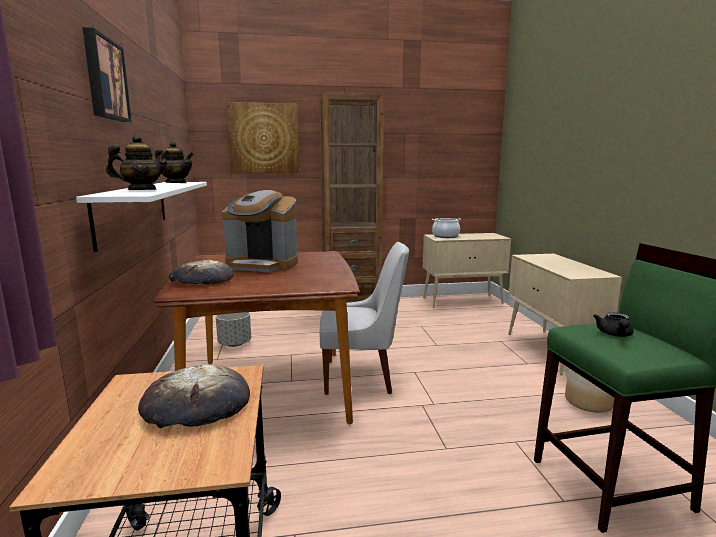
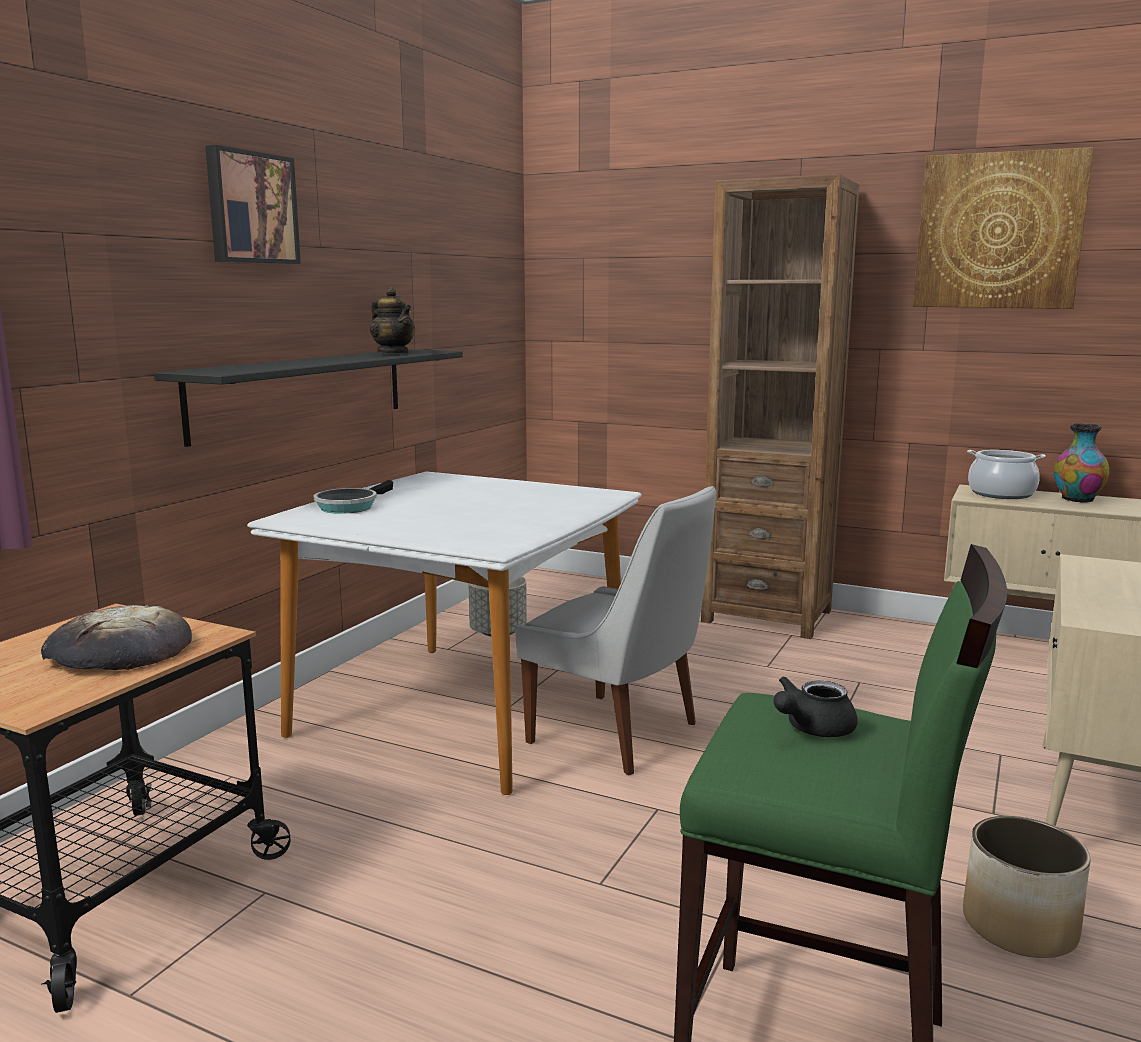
camera: 35 degrees right, 0 degrees up
white shelf [76,182,207,252] -> black shelf [154,349,463,447]
teapot [106,135,170,190] -> none
brown dining table [153,251,360,424] -> white dining table [247,472,642,795]
bread [169,260,234,285] -> frying pan [314,480,393,514]
coffee machine [222,190,298,272] -> none
picture [227,102,299,173] -> picture moved to [913,147,1094,309]
none -> vase [1054,423,1110,503]

